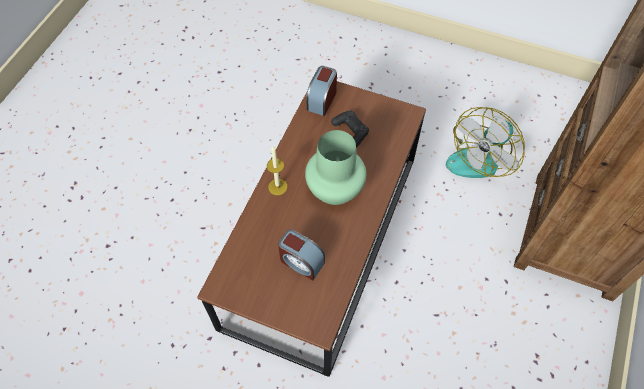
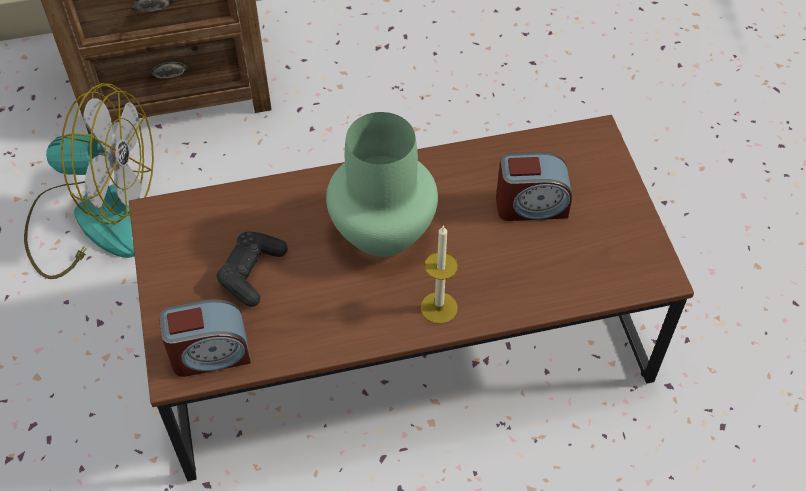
camera: 125 degrees left, 5 degrees down
alarm clock [278,229,325,281] -> alarm clock turned 90 degrees clockwise [496,152,572,221]

